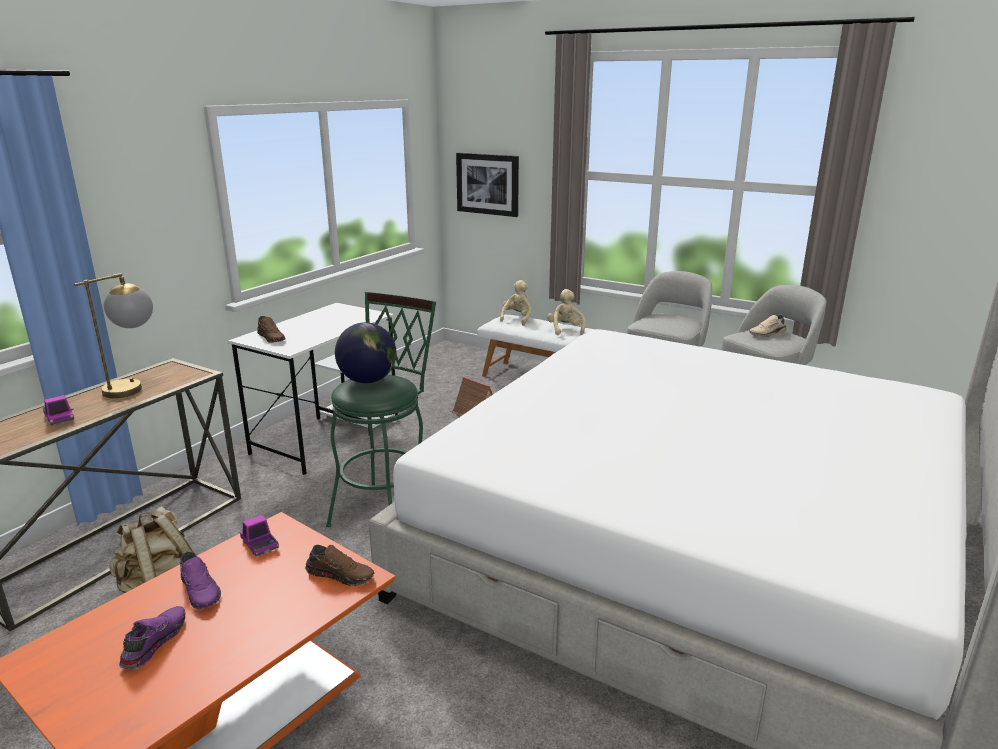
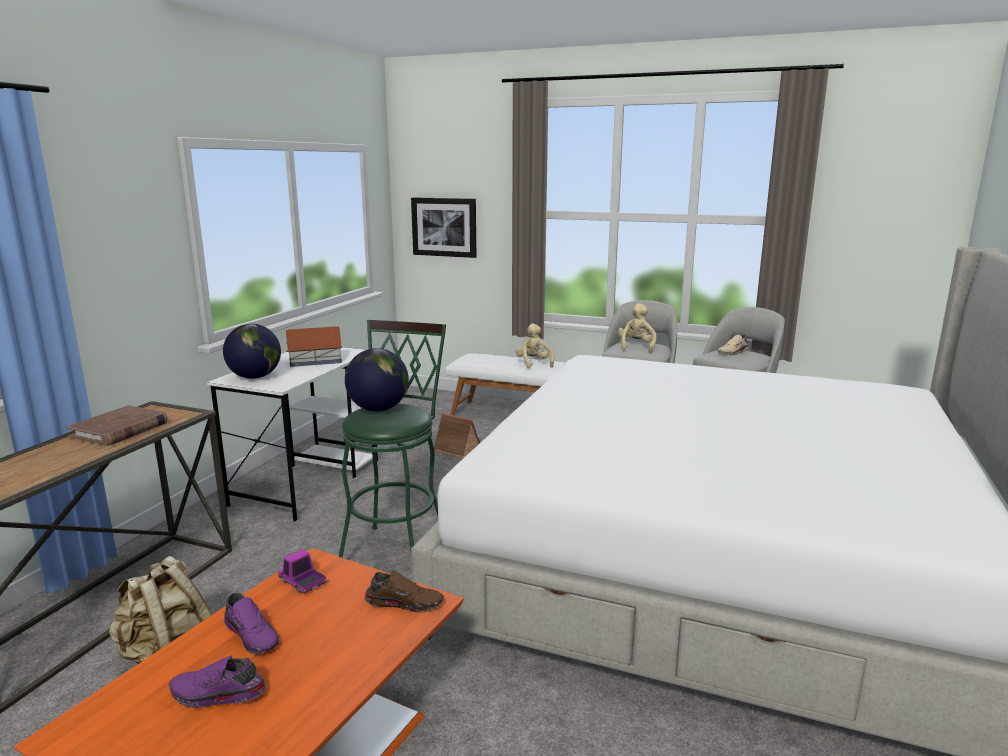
camera: 10 degrees left, 5 degrees down
toy truck [43,395,74,425] -> none
table lamp [74,273,153,398] -> brown book [67,405,168,446]
purple shoe [119,606,185,669] -> purple shoe turned 90 degrees counterclockwise [169,655,267,708]
brown shoe [257,316,286,343] -> globe [223,324,281,379]
beige plush toy [500,280,532,326] -> beige plush toy moved to [618,303,657,353]
none -> toy house [286,326,342,367]

